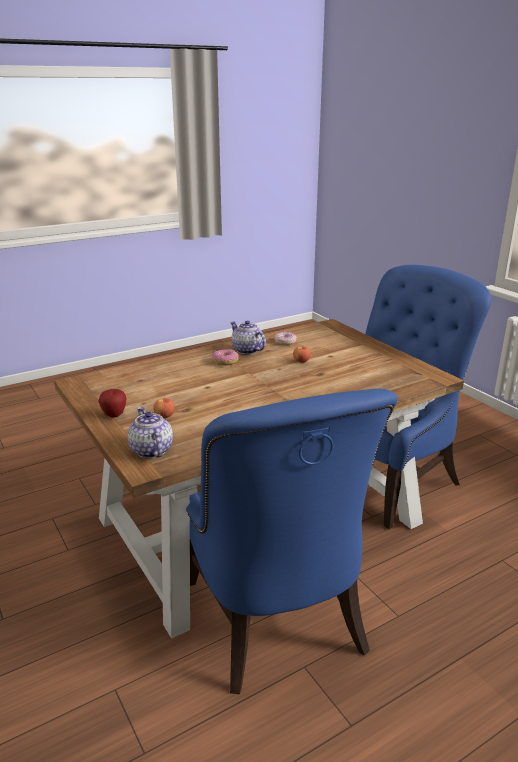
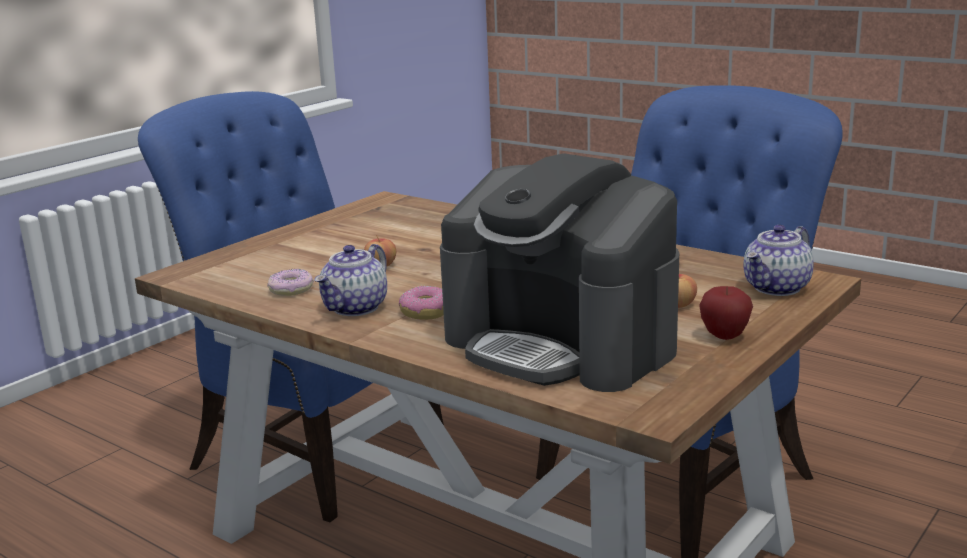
camera: 110 degrees left, 5 degrees down
none -> coffee machine [440,153,679,392]

